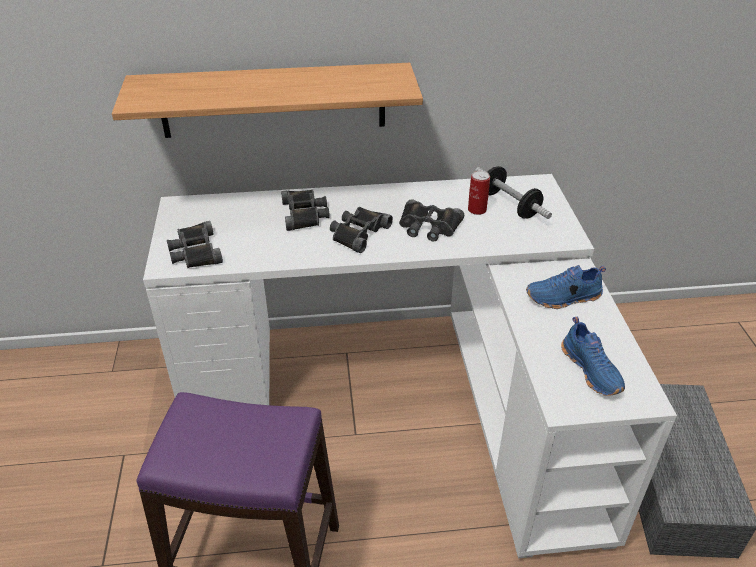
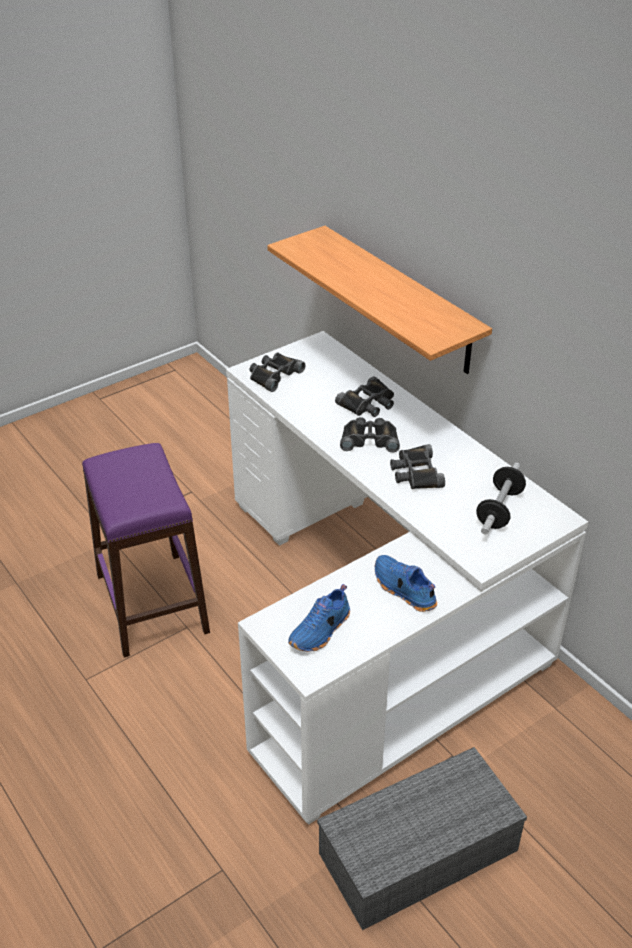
camera: 60 degrees right, 0 degrees up
can [468,171,490,215] -> none

